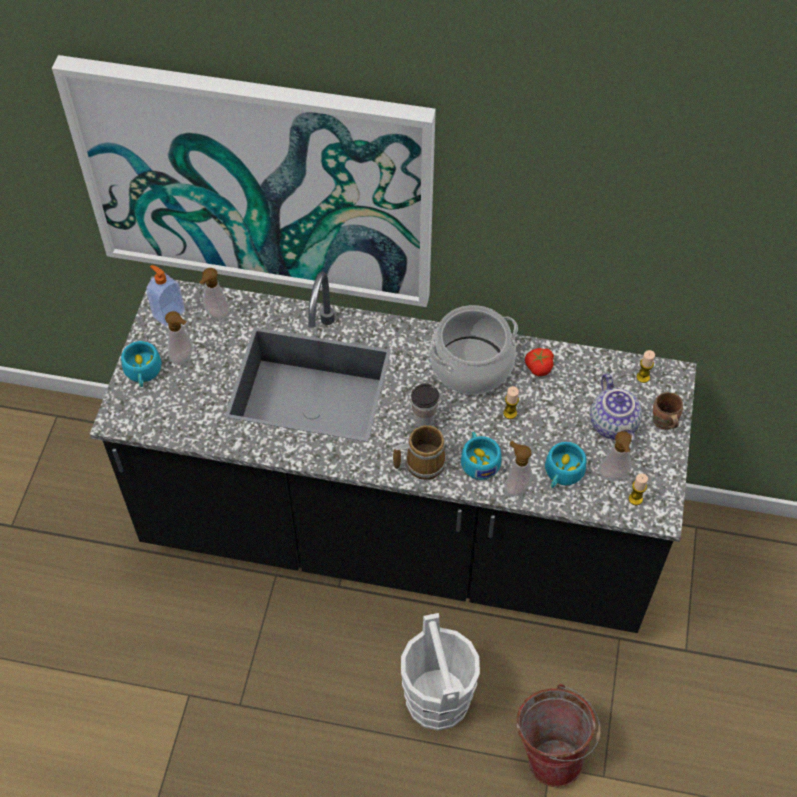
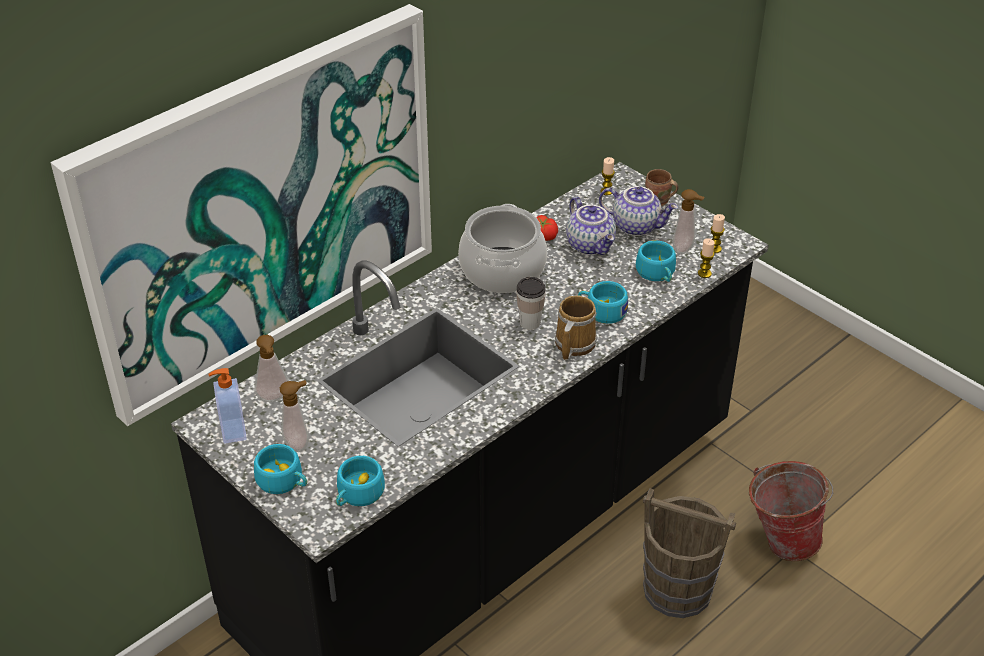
camera: 55 degrees left, 15 degrees down
white bucket [401,613,480,731] -> brown bucket [643,488,736,618]
candle [503,386,519,419] -> candle moved to [698,238,715,278]
soap dispenser [505,441,532,497] -> none
none -> turquoise cup [336,456,385,506]
none -> teapot [566,197,616,255]

